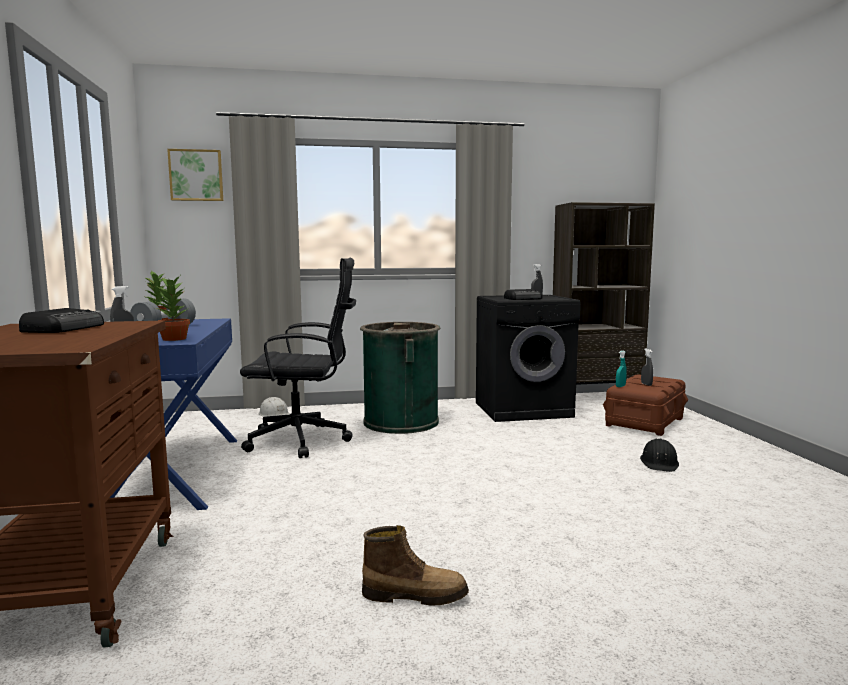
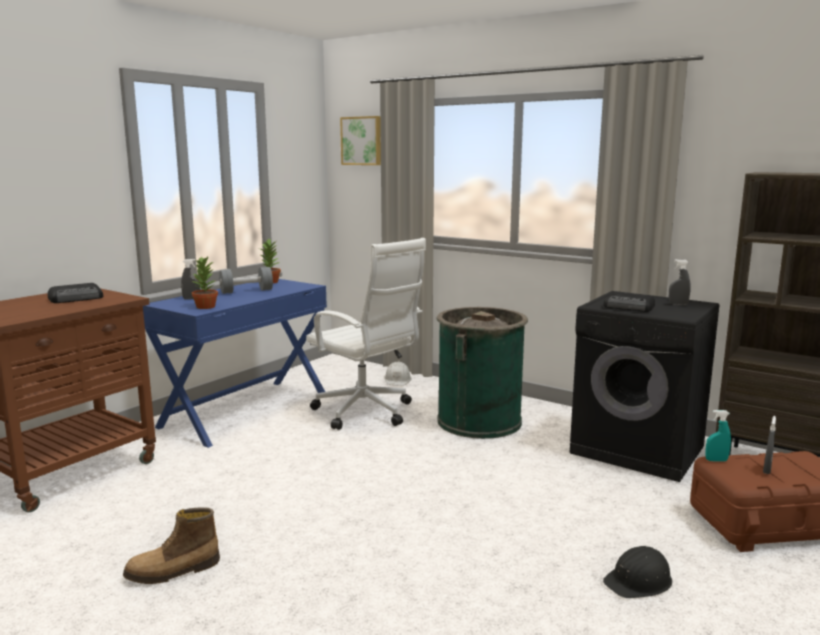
camera: 45 degrees right, 5 degrees up
black office chair [240,258,356,458] -> white office chair [306,238,426,430]
boot [362,525,469,605] -> boot turned 105 degrees clockwise [123,507,220,584]

